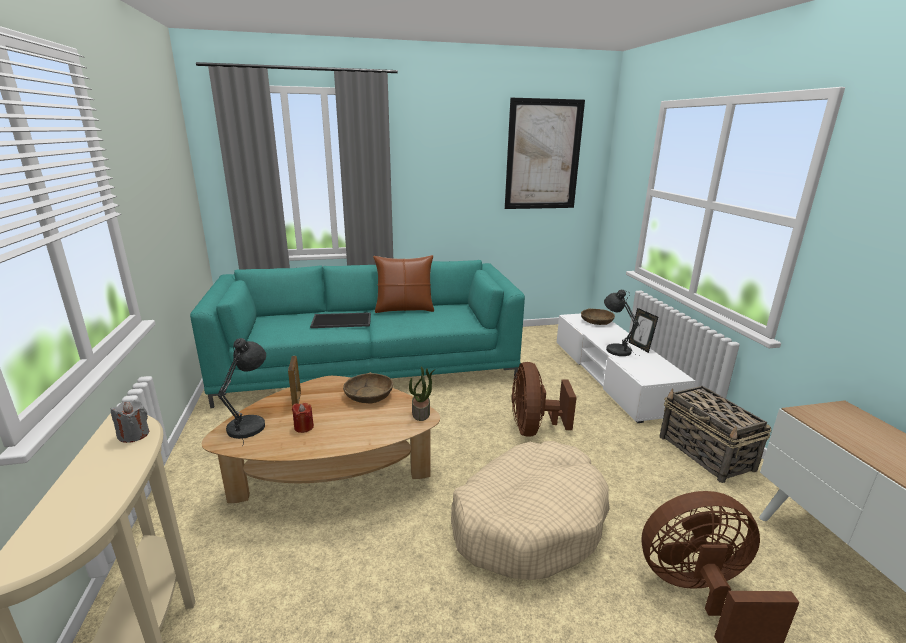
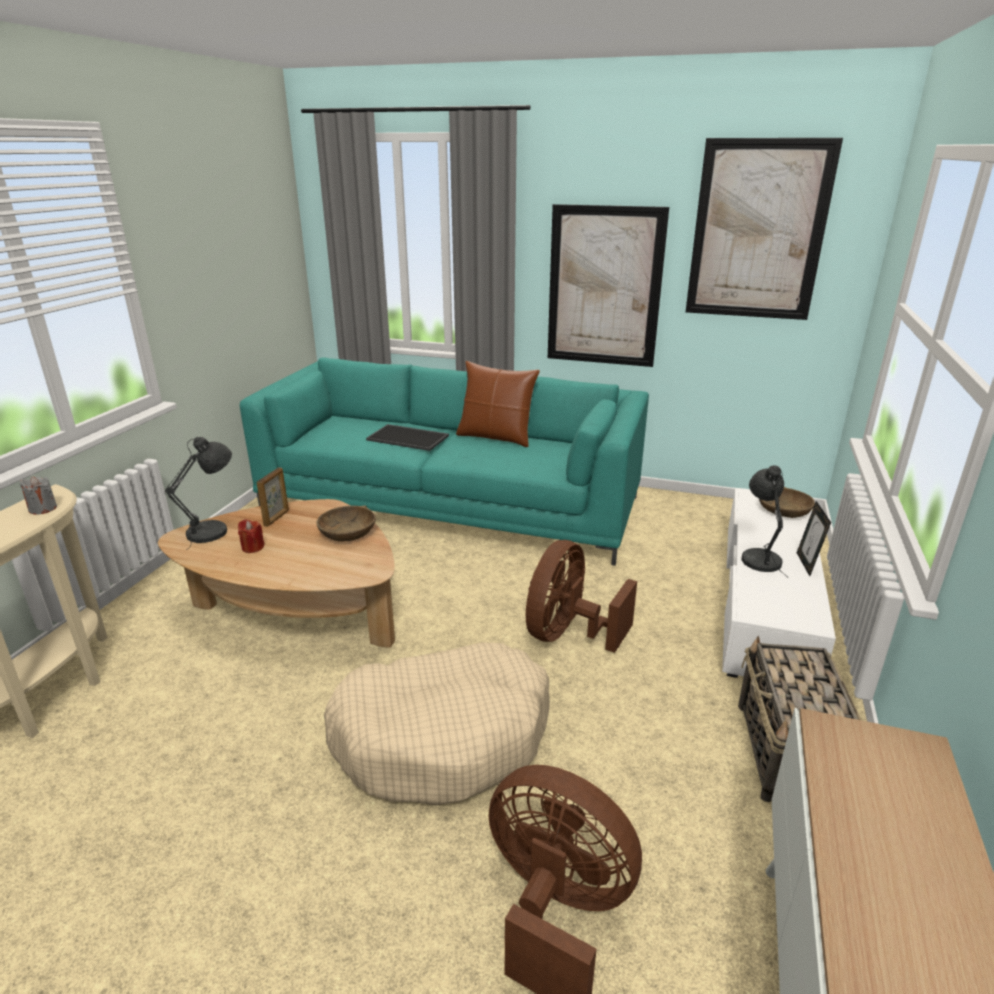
camera: 30 degrees right, 5 degrees up
potted plant [409,367,436,421] -> none
none -> picture [548,204,669,367]

